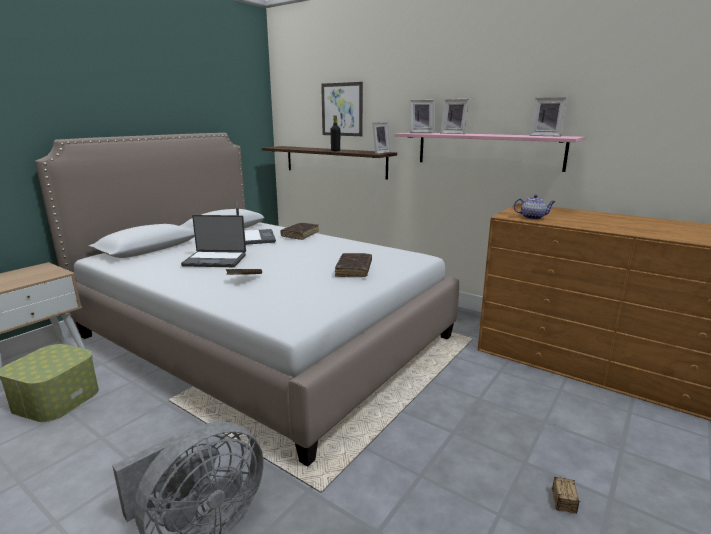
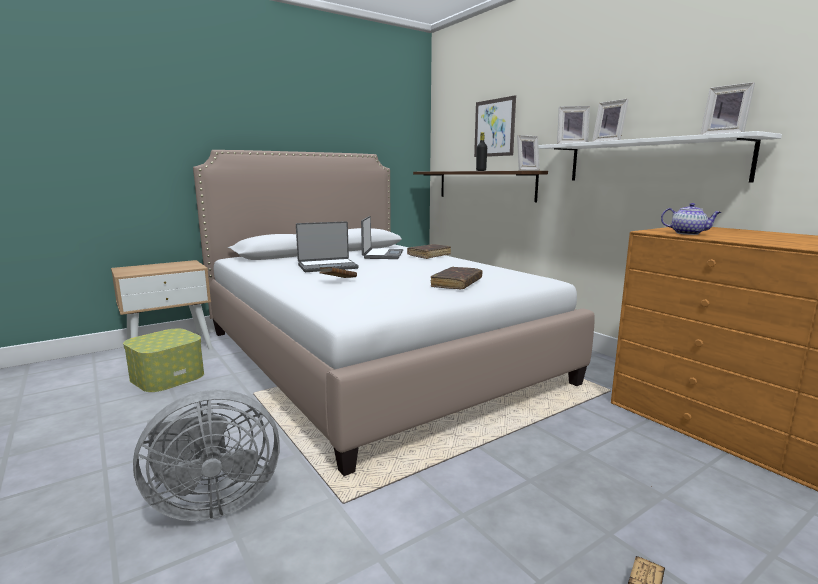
camera: 20 degrees right, 5 degrees down
laptop [181,215,246,267] -> laptop turned 45 degrees counterclockwise [296,221,359,272]
pink shelf [394,132,585,172] -> white shelf [538,131,782,182]

